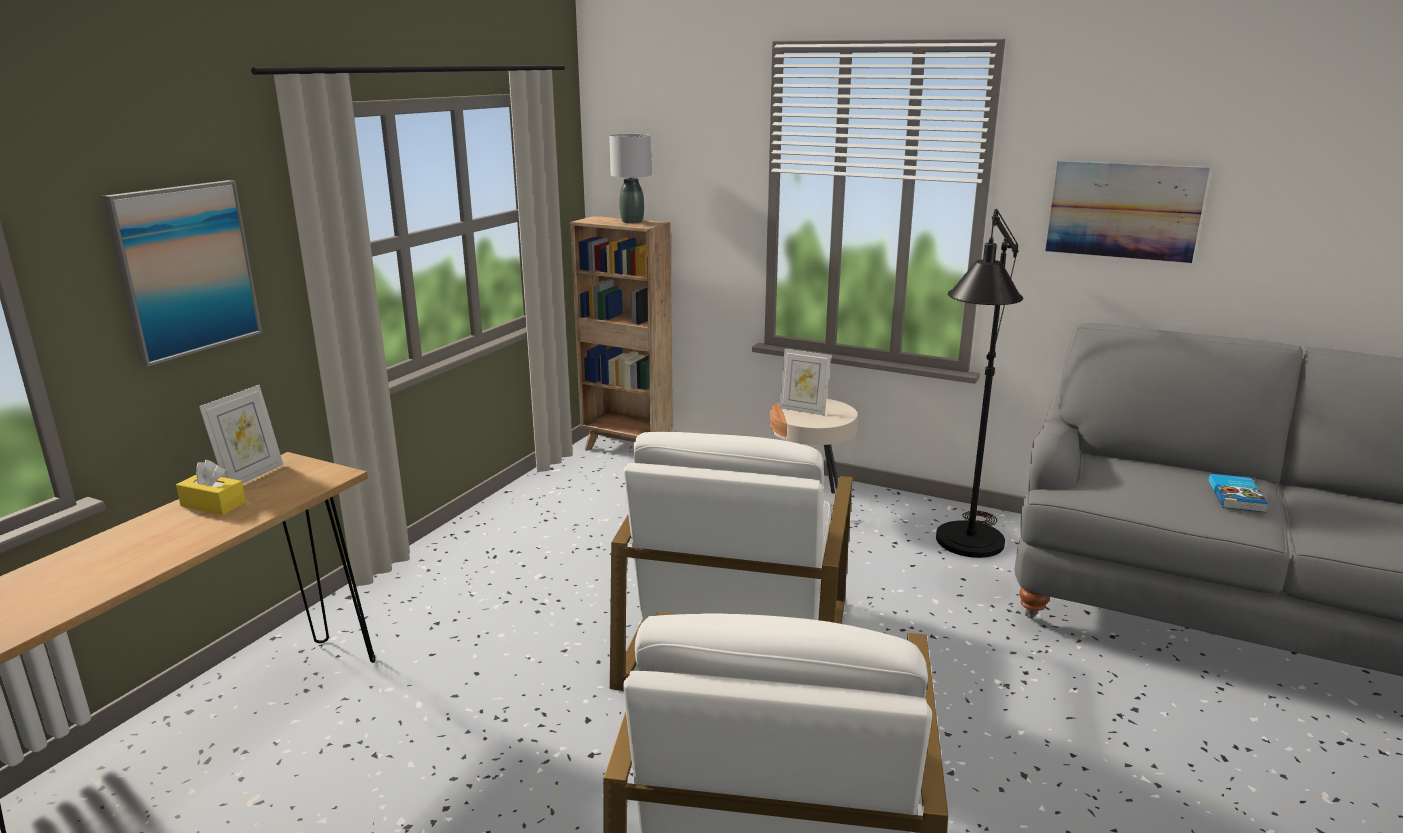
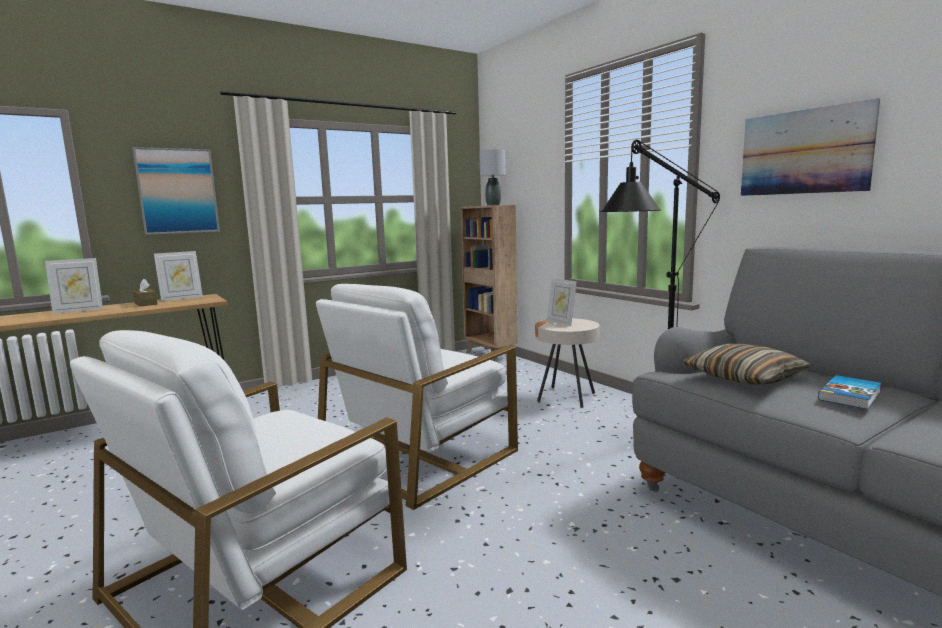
camera: 30 degrees right, 10 degrees down
yellow tissue box [176,460,246,515] -> brown tissue box [132,278,157,306]
none -> picture frame [45,258,103,314]
none -> pillow [683,344,812,384]

